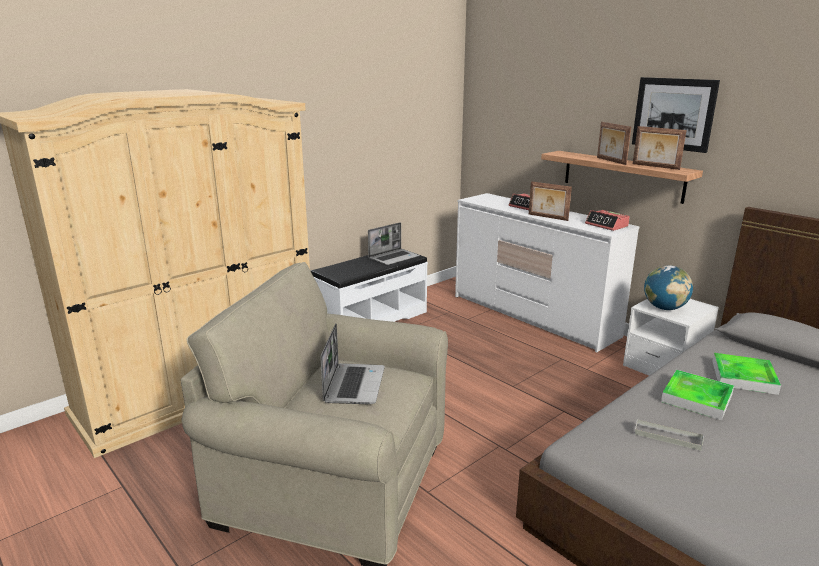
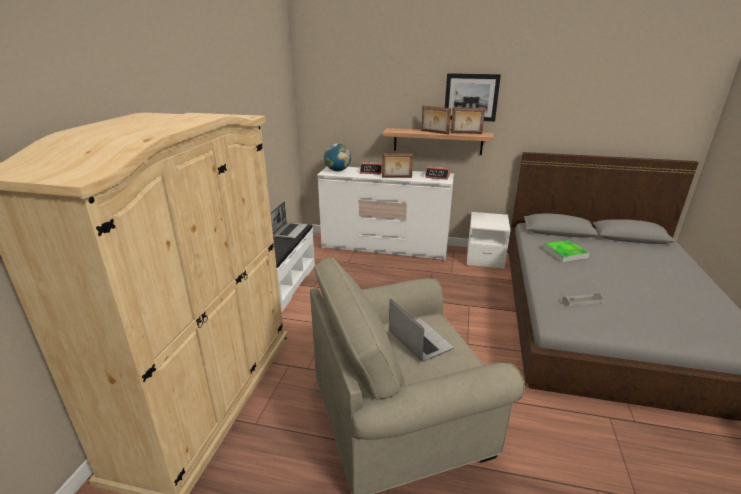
camera: 35 degrees left, 5 degrees up
globe [644,265,693,310] -> globe moved to [324,144,351,171]
tray [661,370,734,420] -> none

